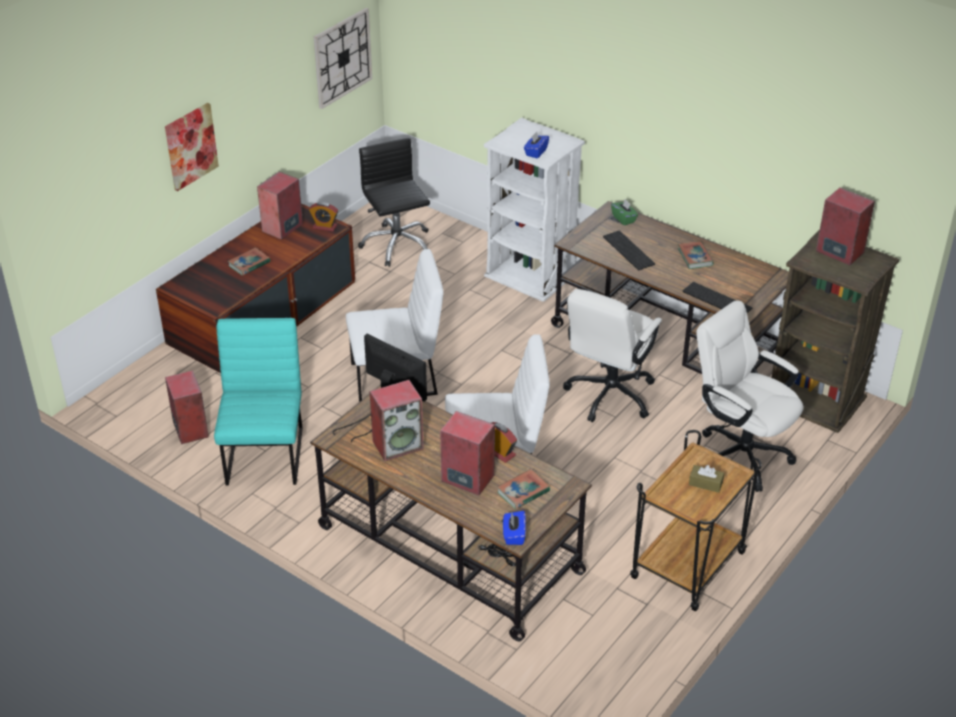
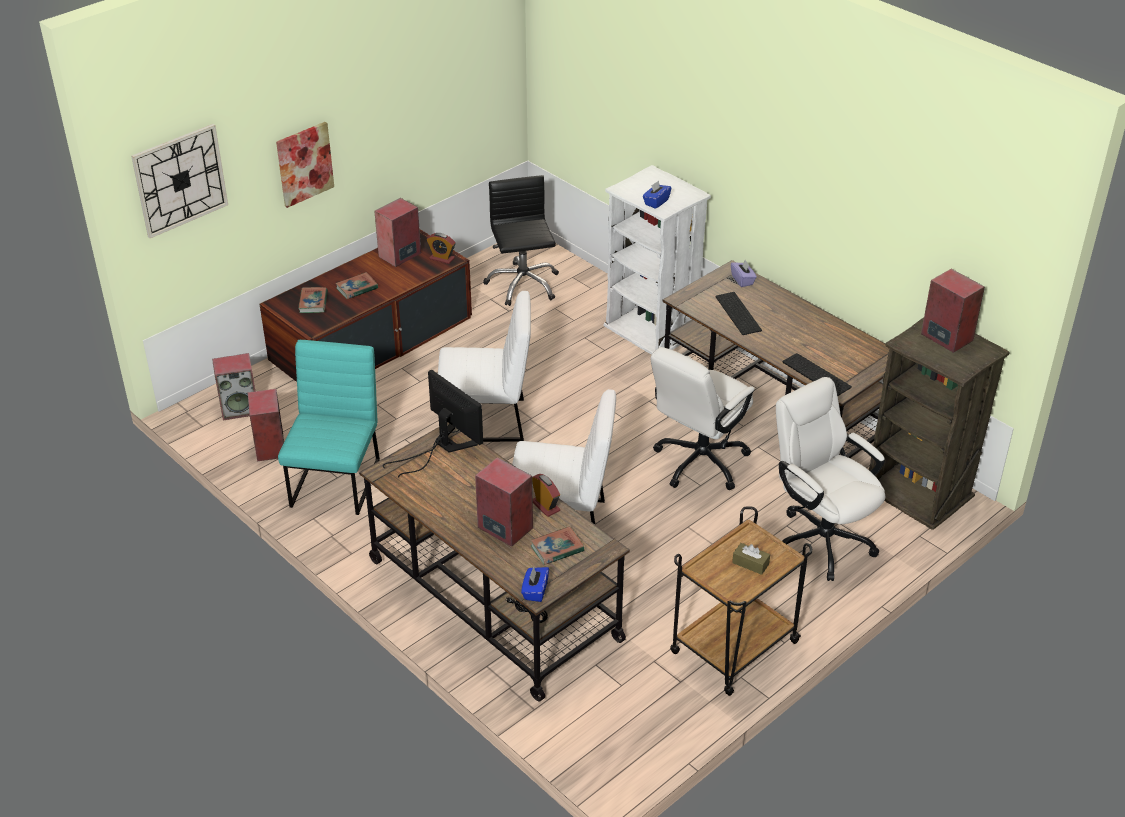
camera: 10 degrees right, 0 degrees up
wall clock [314,8,372,109] -> wall clock moved to [131,124,228,238]
speaker [370,380,424,461] -> speaker moved to [212,353,255,421]
green tissue box [611,199,638,225] -> purple tissue box [731,260,757,287]
book [678,241,714,269] -> book moved to [298,287,328,313]

